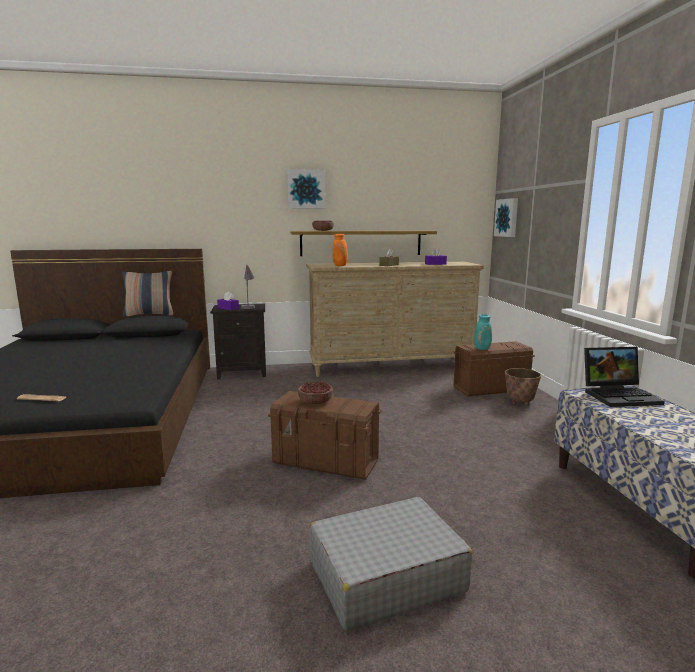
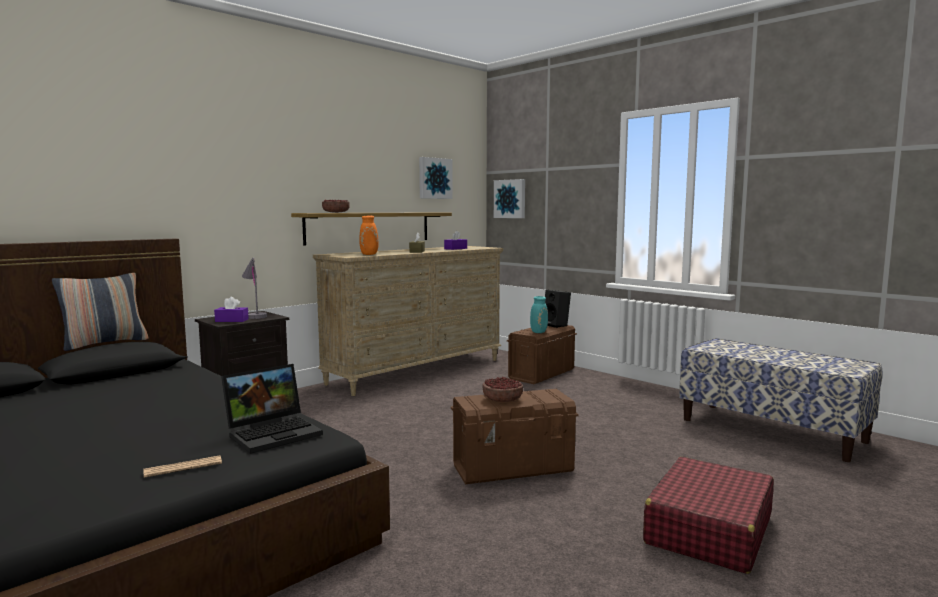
camera: 35 degrees left, 5 degrees down
picture [287,169,325,209] -> picture moved to [419,157,453,199]
grey suitcase [310,497,472,632] -> red suitcase [643,457,774,574]
planter [505,368,541,405] -> none
laptop [584,347,665,407] -> laptop moved to [221,364,323,454]
none -> black speaker [545,290,571,328]

